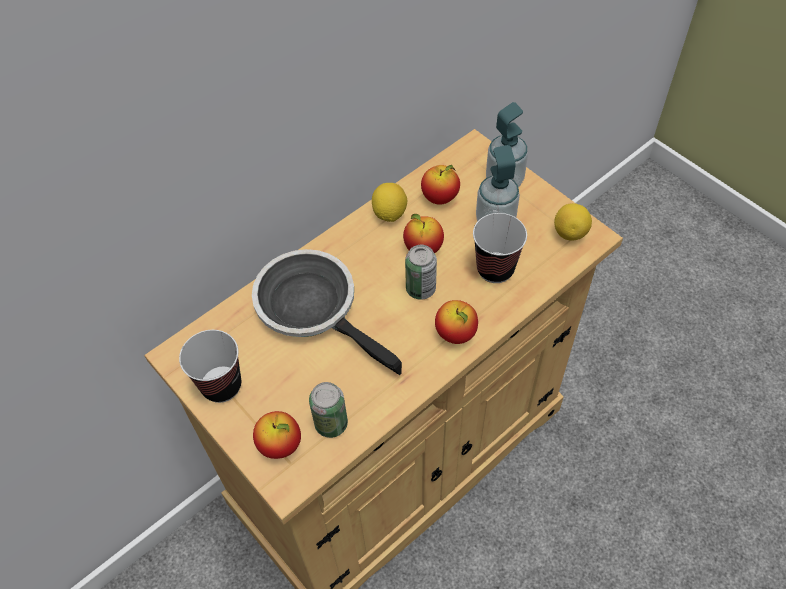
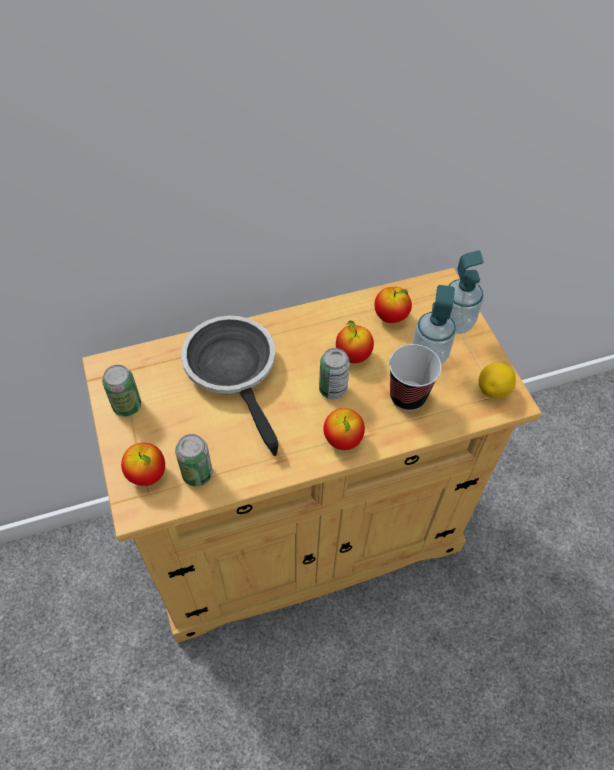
camera: 20 degrees right, 0 degrees up
cup [179,330,241,403] -> can [102,365,141,417]
lemon [372,183,407,222] -> none

